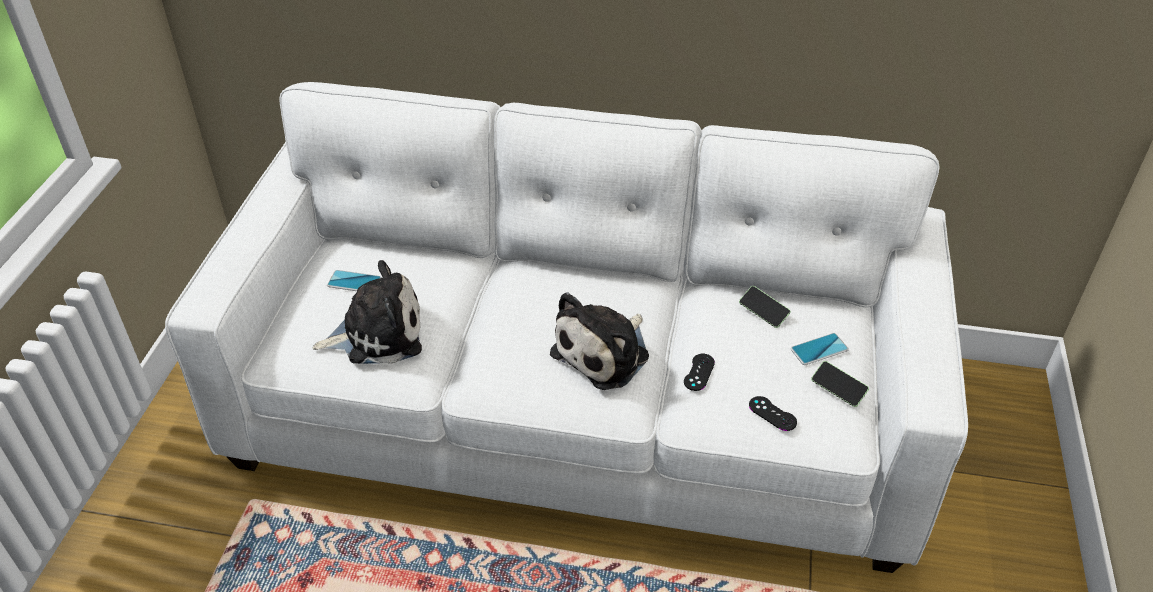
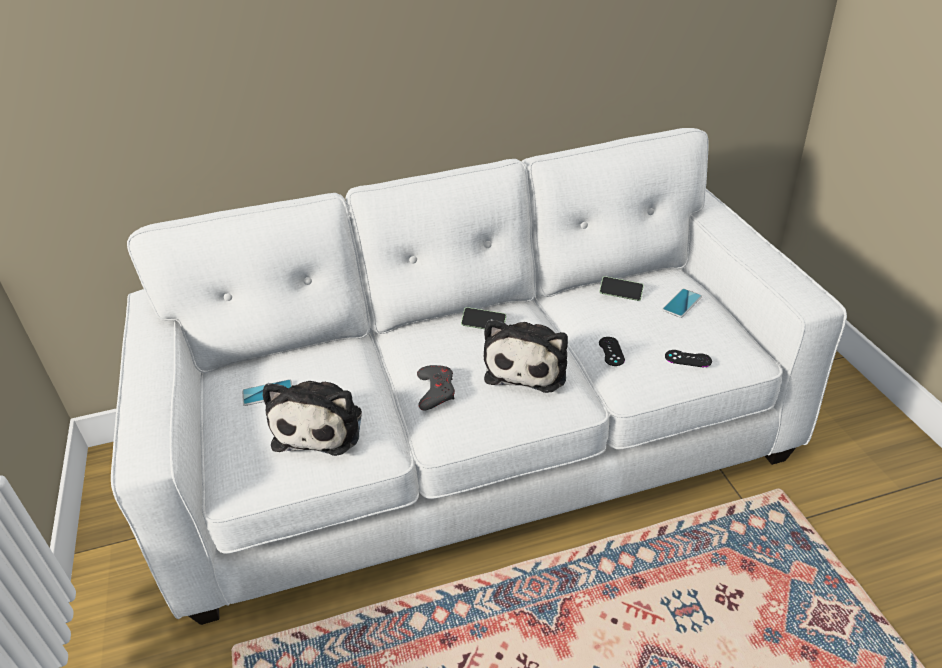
camera: 25 degrees left, 5 degrees down
plush toy [312,260,422,364] -> plush toy turned 135 degrees clockwise [263,381,362,456]
phone [811,361,869,407] -> phone moved to [461,307,506,329]
none -> grey game controller [417,365,455,410]

